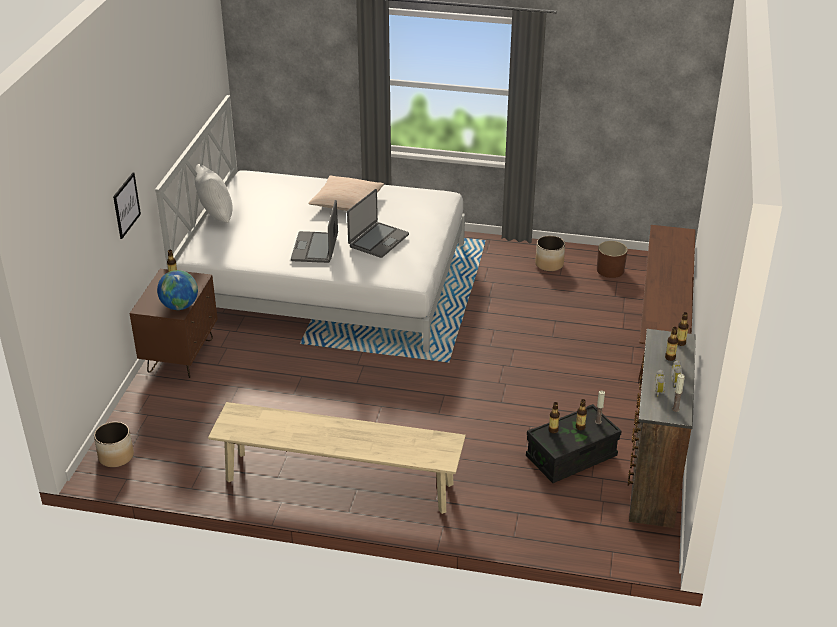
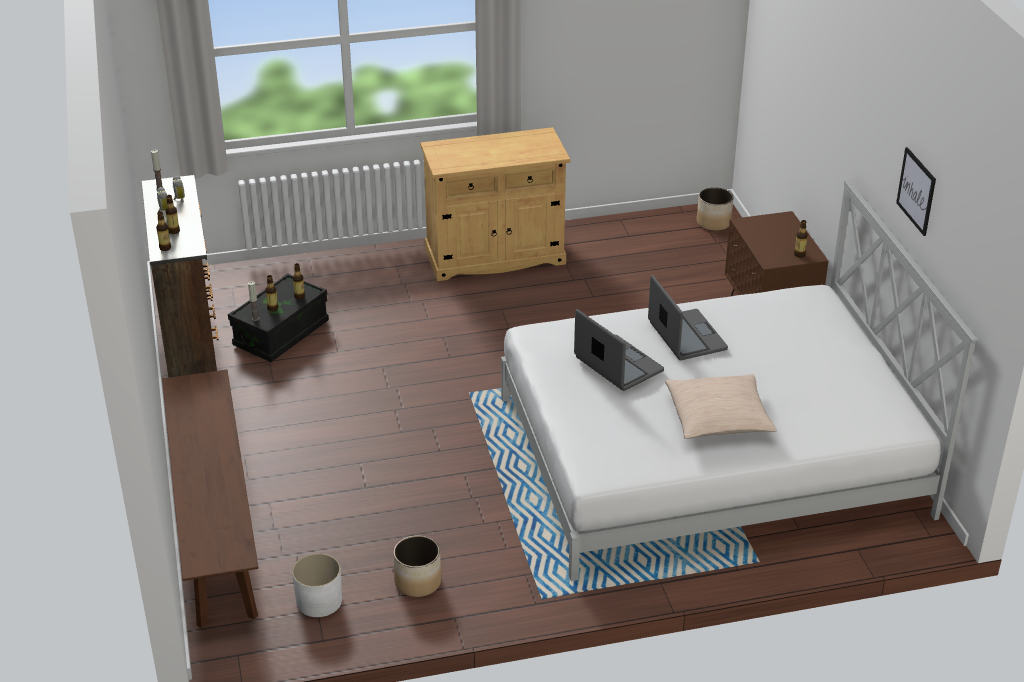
camera: 155 degrees right, 0 degrees up
picture [113,173,141,239] -> picture moved to [896,147,936,236]
globe [157,270,198,310] -> none
white pillow [195,164,232,223] -> none
beige bench [208,402,466,514] -> beige cabinet [420,127,570,281]
laptop [347,189,409,258] -> laptop turned 135 degrees clockwise [574,309,664,391]
brown planter [597,241,628,278] -> white planter [292,553,342,617]

